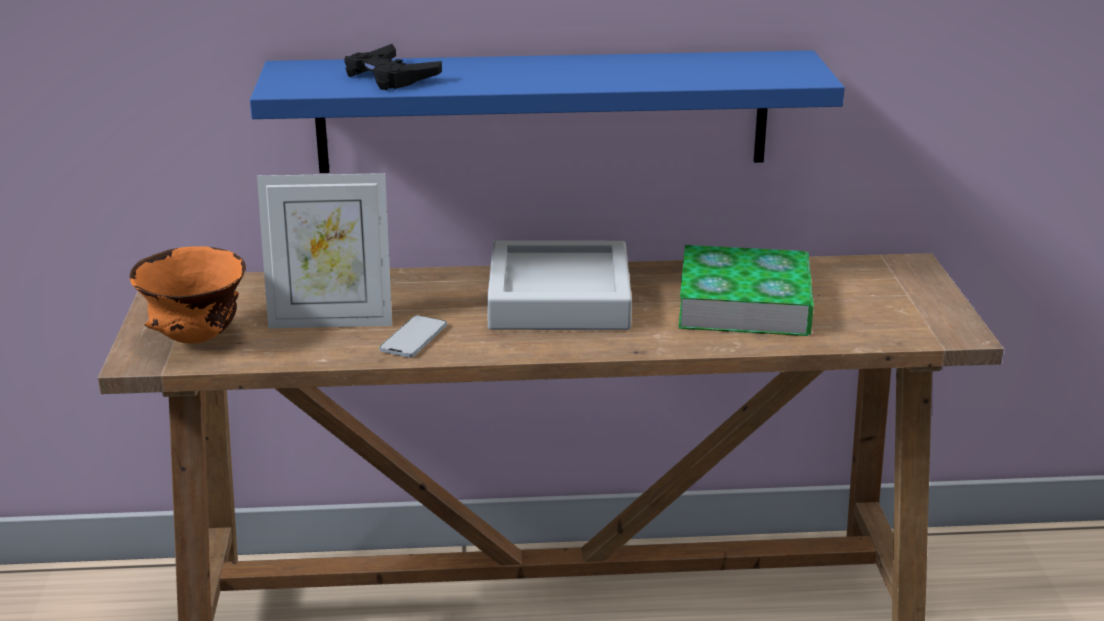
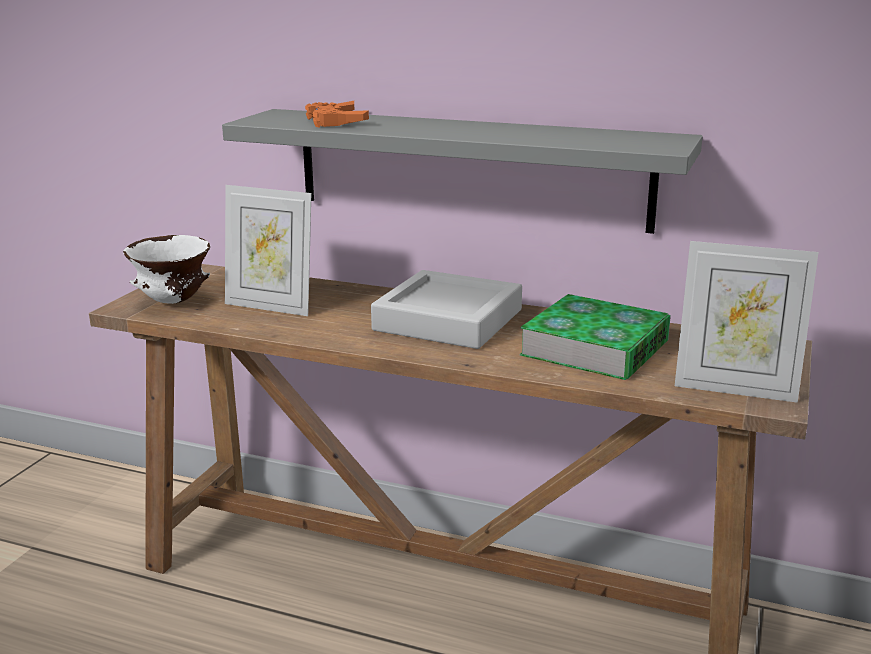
camera: 25 degrees right, 5 degrees down
orange bowl [130,246,246,344] -> white bowl [123,235,210,304]
blue shelf [250,50,845,173] -> grey shelf [222,109,703,234]
black game controller [344,44,442,90] -> orange game controller [305,101,369,127]
phone [379,315,447,358] -> none
none -> picture frame [675,241,819,403]

